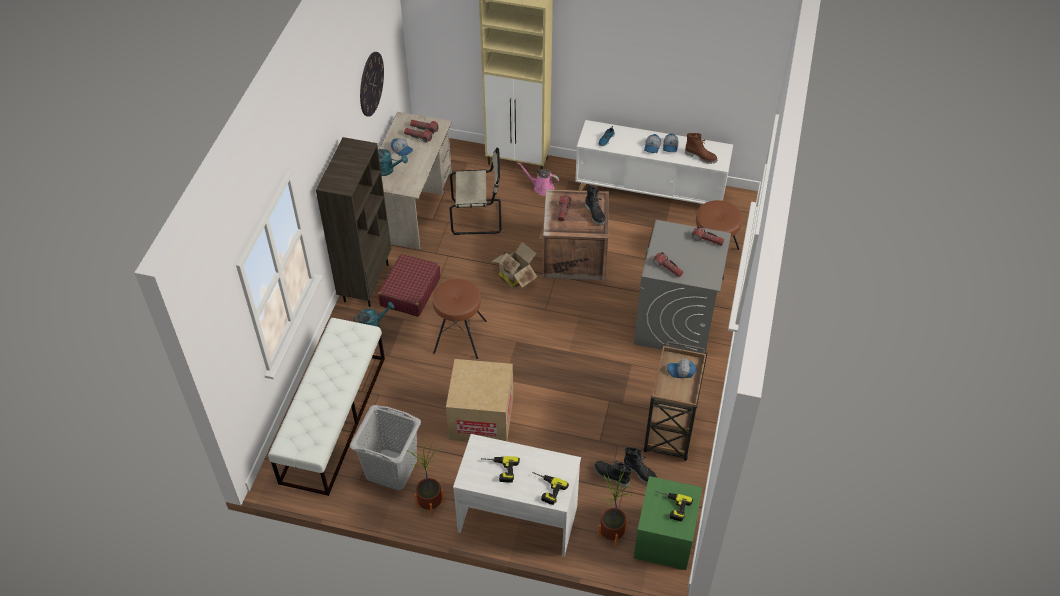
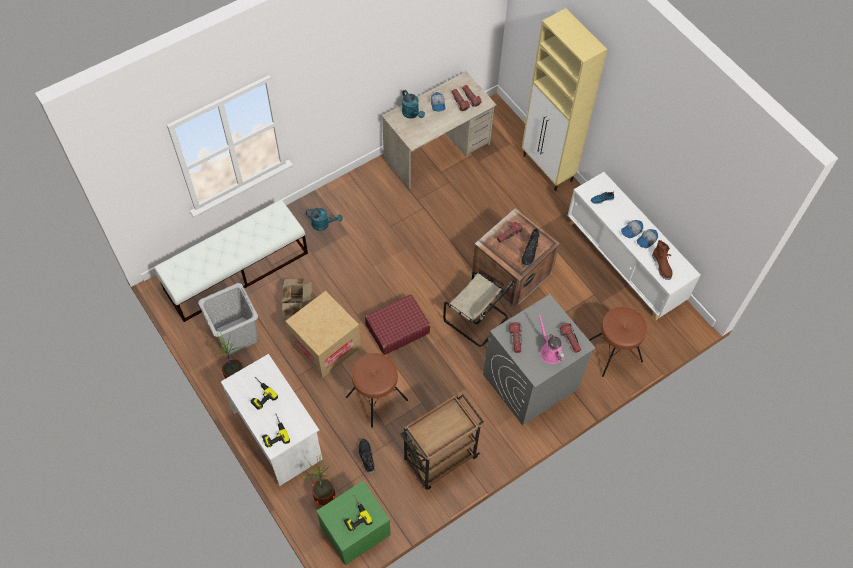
camera: 40 degrees right, 10 degrees up
brown bookcase [316,137,391,307] -> none
wall clock [360,52,384,117] -> none
red suitcase [378,254,441,317] -> red suitcase moved to [365,294,430,355]
brown stool [432,279,487,359] -> brown stool moved to [346,353,408,428]
beige chair [450,148,501,235] -> beige chair moved to [443,271,514,347]
cardboard box [491,242,537,289] -> cardboard box moved to [282,279,312,317]
pink watering can [518,162,559,196] -> pink watering can moved to [538,314,565,364]
black boot [624,447,657,484] -> none
cap [667,359,697,378] -> none

